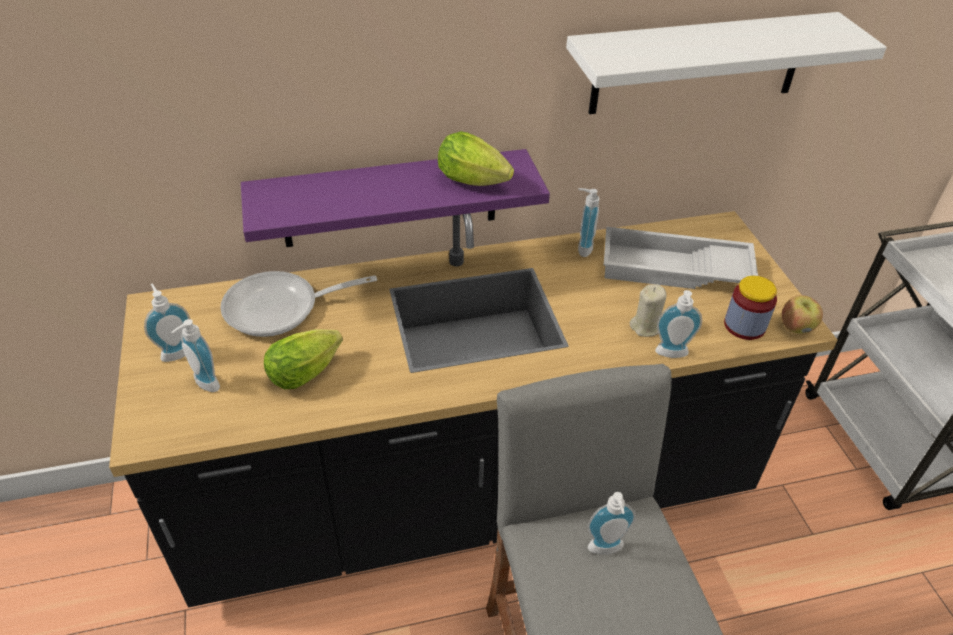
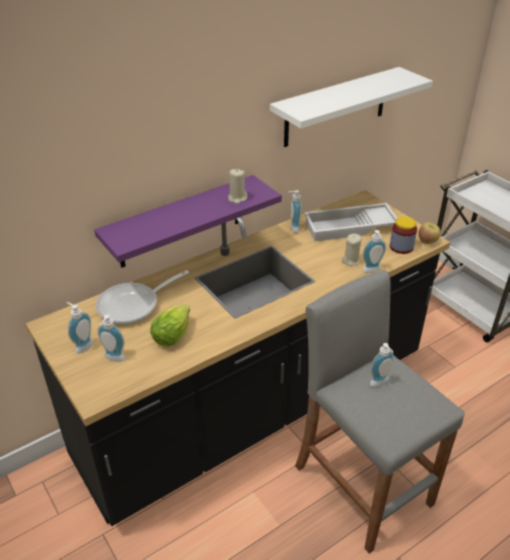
camera: 20 degrees left, 5 degrees down
lettuce [438,131,514,186] -> beige candle [228,169,248,204]

